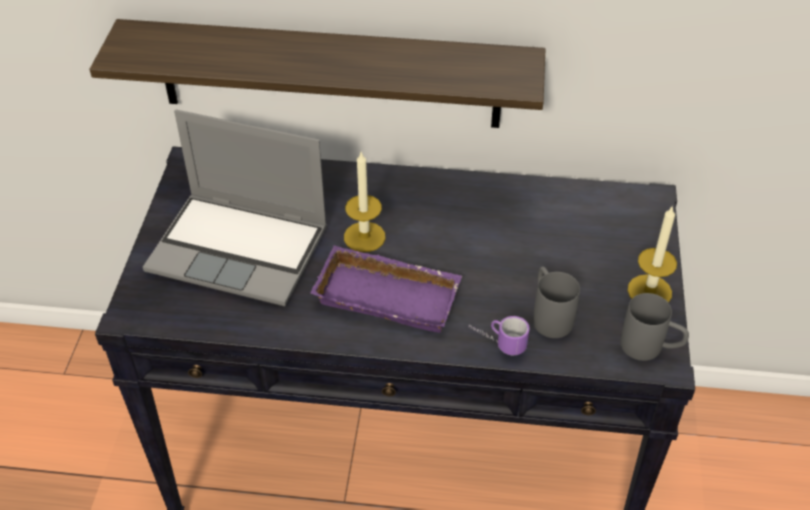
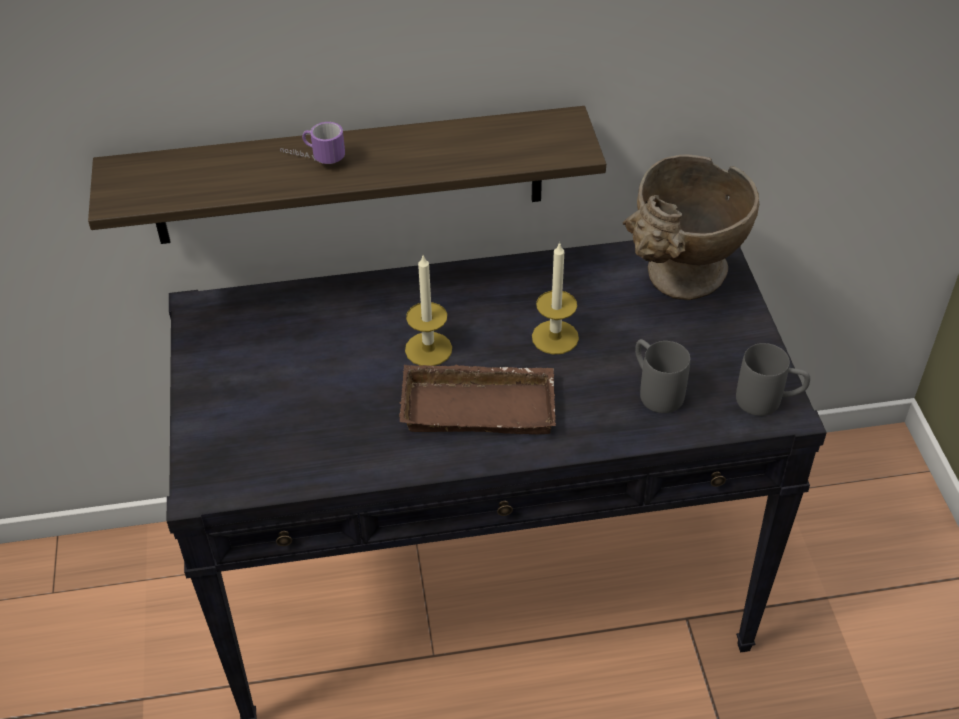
camera: 15 degrees left, 0 degrees up
laptop [143,109,327,306] -> none
purple tray [311,245,462,333] -> brown tray [399,365,556,434]
mug [469,316,530,355] -> mug moved to [280,122,345,164]
candle [628,205,677,303] -> candle moved to [532,242,579,354]
none -> beige vase [622,154,759,300]

